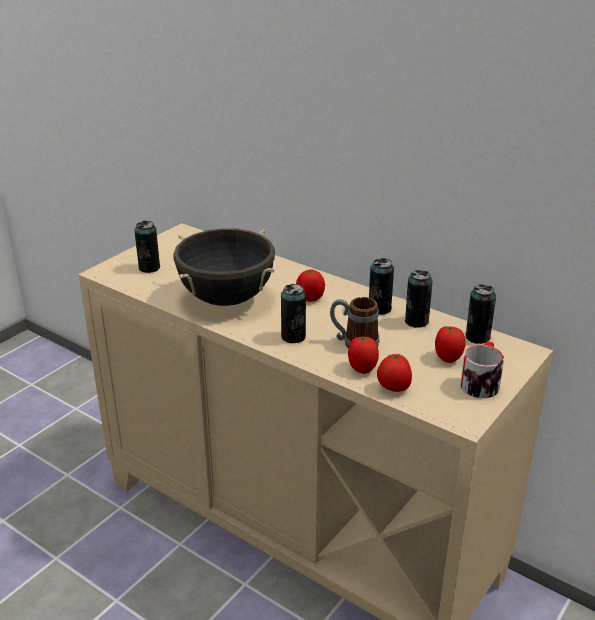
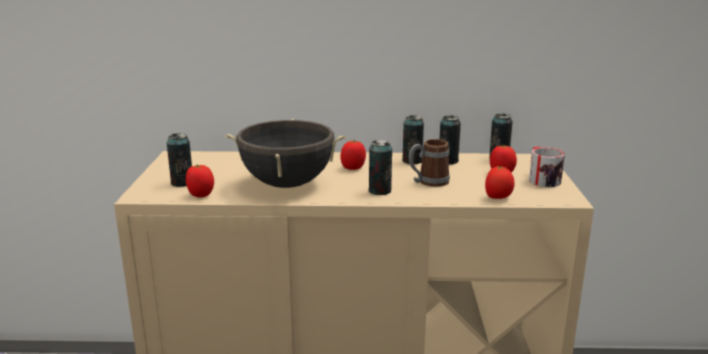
camera: 35 degrees left, 10 degrees down
tomato [348,337,379,374] -> tomato moved to [186,165,214,197]

